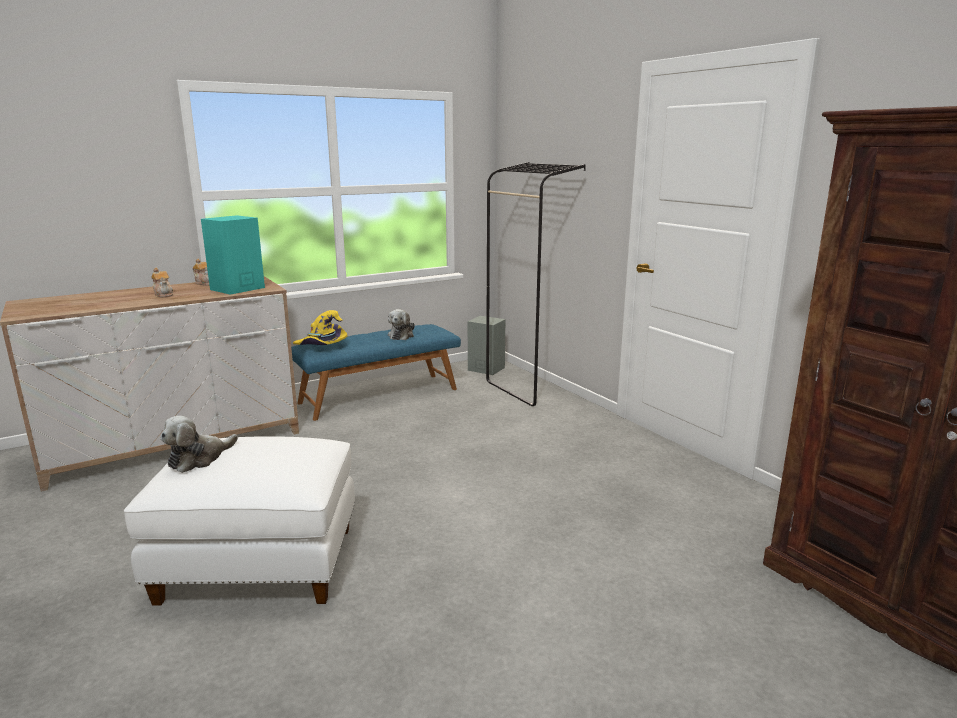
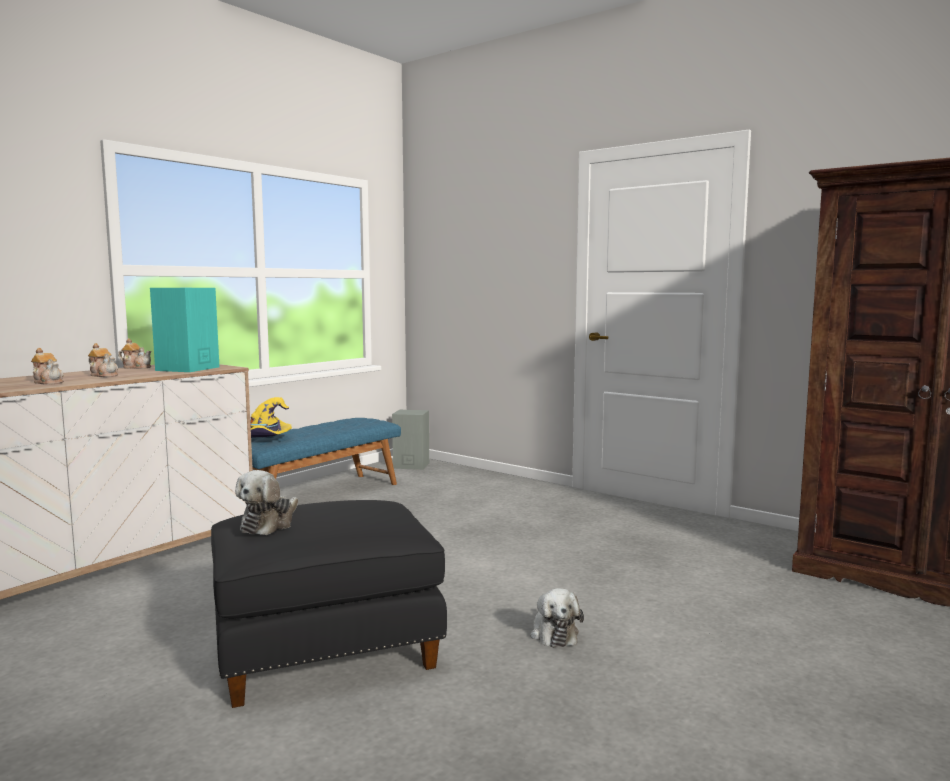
camera: 20 degrees left, 10 degrees down
white ottoman [124,436,355,606] -> black ottoman [211,500,447,708]
plush toy [388,309,415,340] -> plush toy moved to [530,588,584,648]
black clothes rack [486,162,586,406] -> none
none -> teapot [31,348,64,385]

